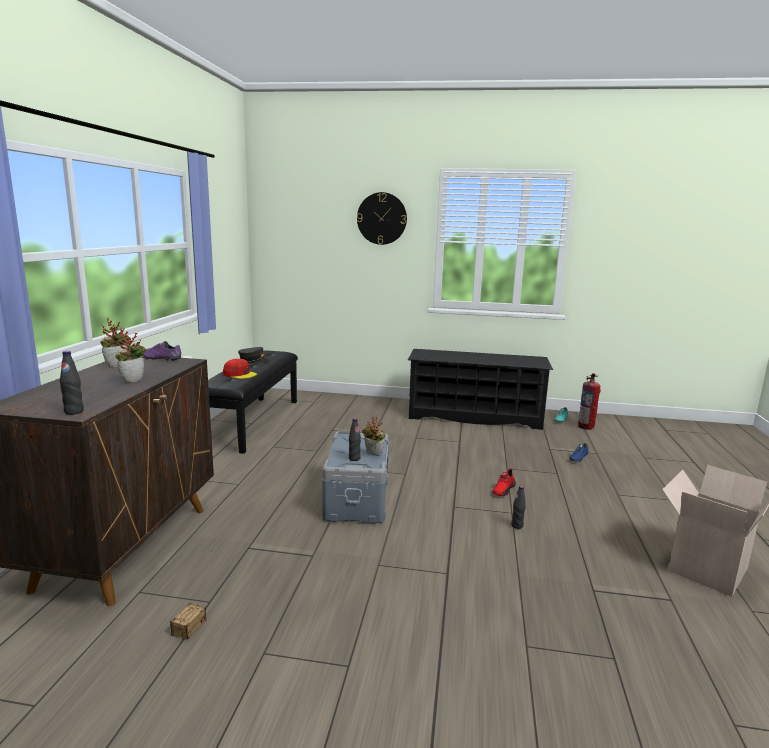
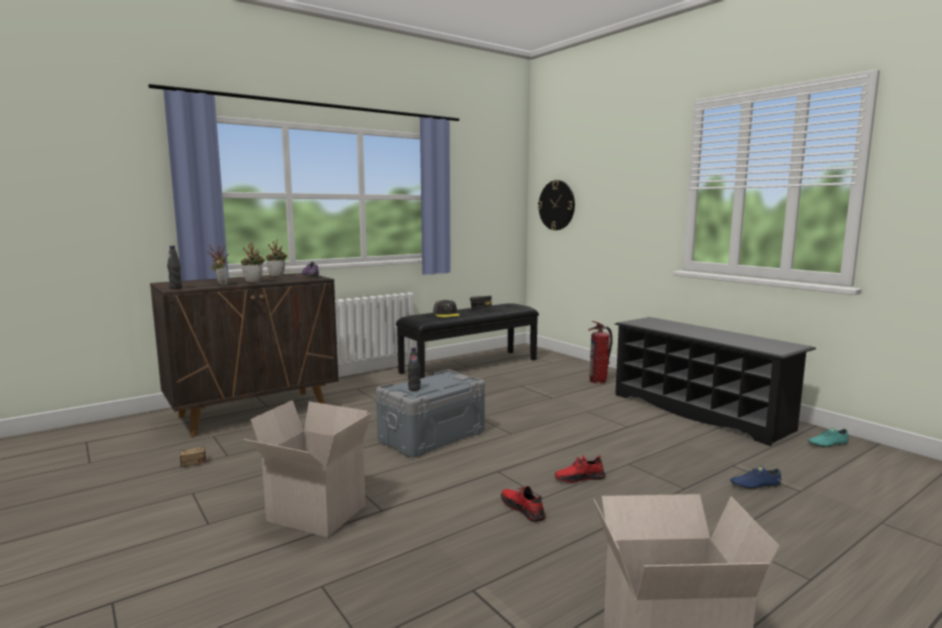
camera: 45 degrees right, 5 degrees down
red cap [223,359,257,379] -> grey cap [433,300,460,317]
wall clock [357,192,407,245] -> wall clock moved to [538,180,575,230]
potted plant [362,416,385,456] -> potted plant moved to [207,244,229,286]
black bottle [511,486,526,529] -> red shoe [501,486,546,522]
fire extinguisher [578,373,601,430] -> fire extinguisher moved to [588,321,613,384]
none -> cardboard box [243,400,371,538]

